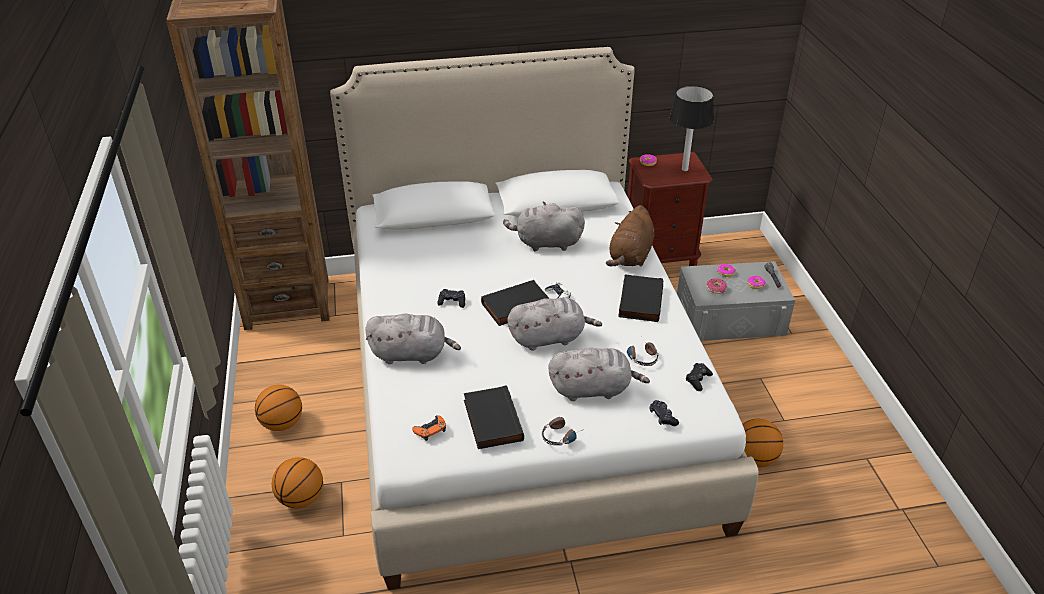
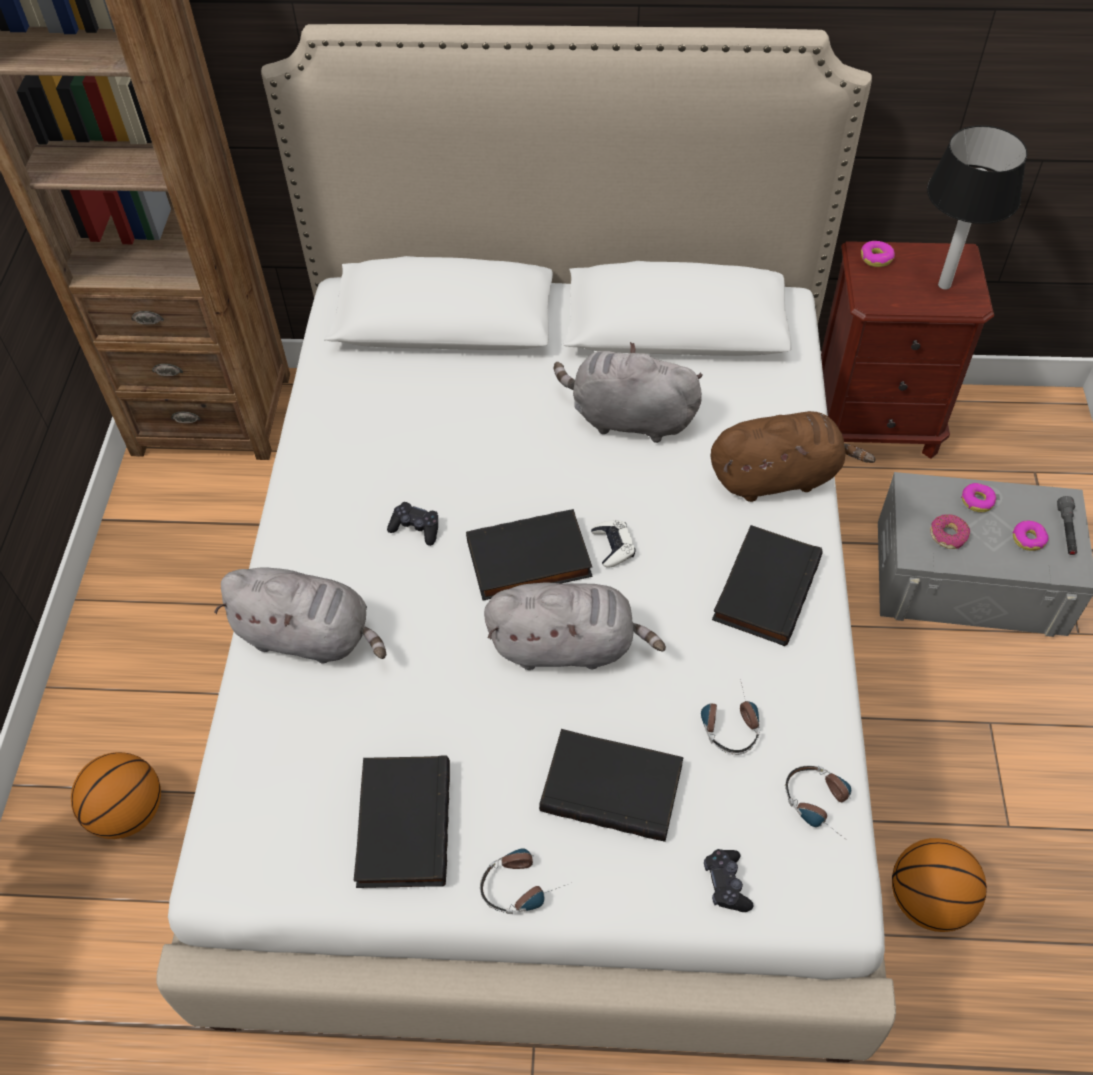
camera: 15 degrees right, 15 degrees up
basketball [255,385,302,431] -> none
orange game controller [412,415,446,441] -> none
grey plush toy [548,348,650,401] -> black book [539,729,683,842]
brown plush toy [606,205,654,266] -> brown plush toy turned 135 degrees counterclockwise [711,411,876,502]
black game controller [686,363,713,391] -> headphones [785,765,851,842]

